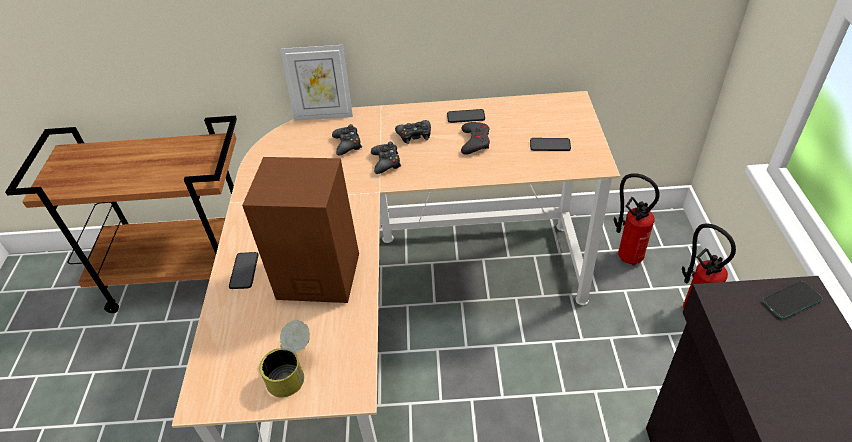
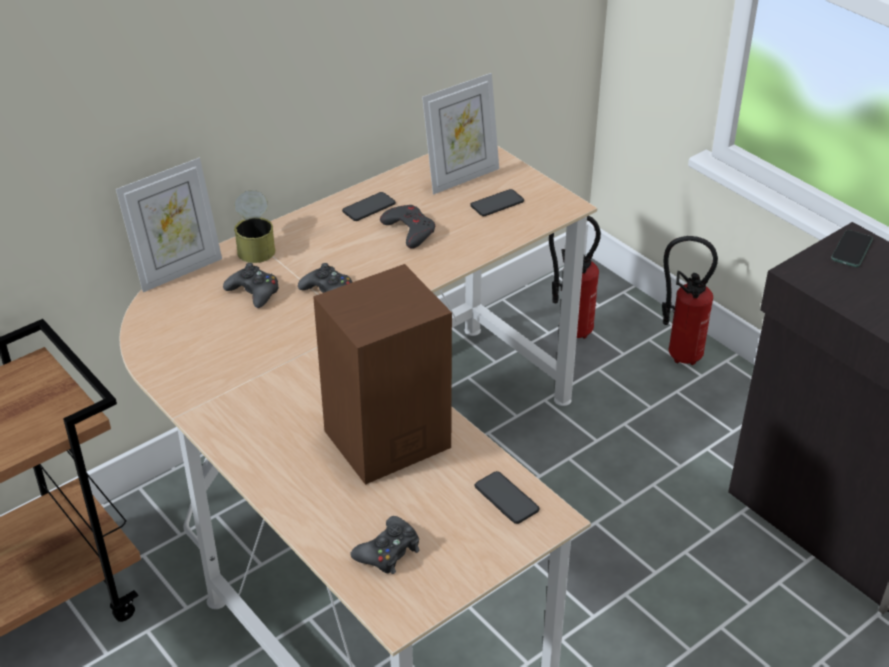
camera: 40 degrees left, 5 degrees down
phone [229,252,259,289] -> phone moved to [475,471,540,524]
can [259,320,310,398] -> can moved to [234,190,275,263]
black game controller [395,120,431,144] -> black game controller moved to [350,516,419,574]
none -> picture frame [422,73,499,195]

